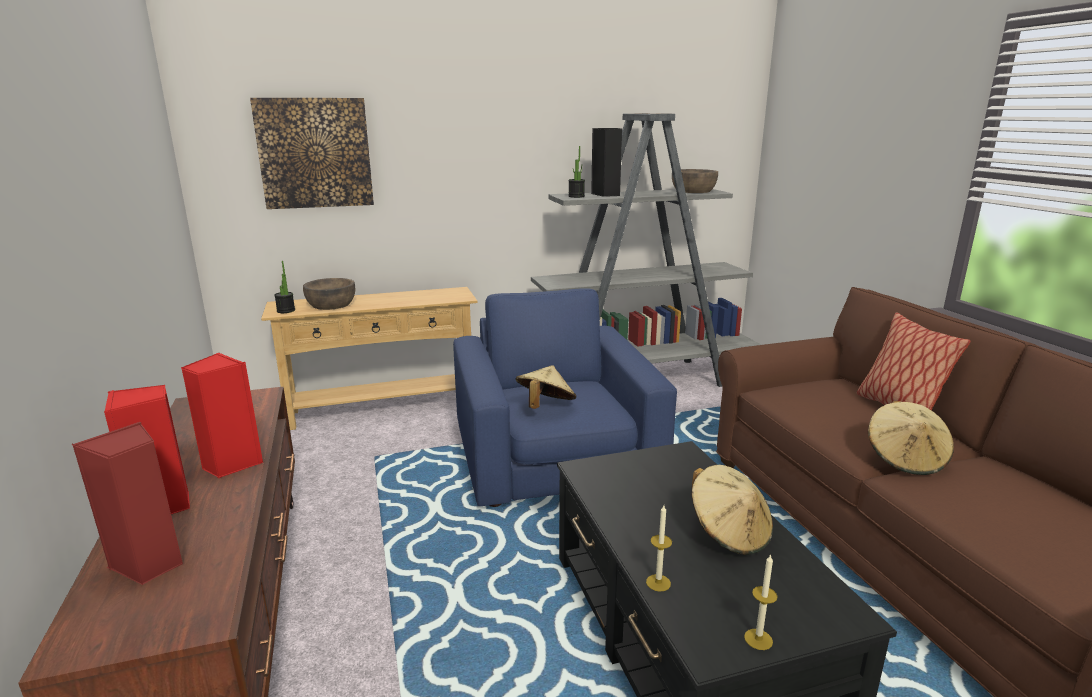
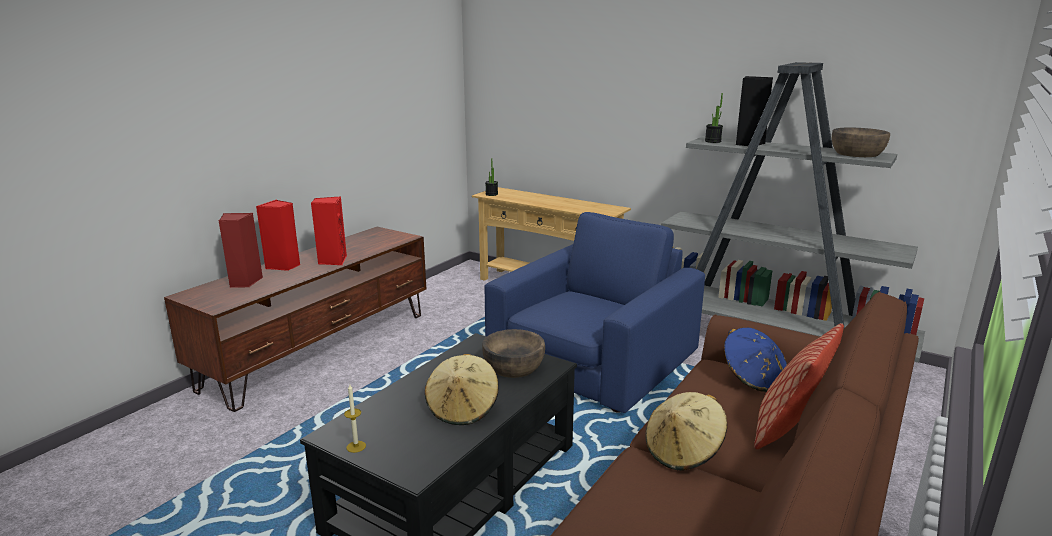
camera: 50 degrees right, 0 degrees up
picture [250,98,374,209] -> none
brown bowl [303,278,355,310] -> brown bowl moved to [482,329,545,378]
beige hat [515,365,577,409] -> none
candle [646,505,672,592] -> none
none -> blue hat [724,328,787,392]

